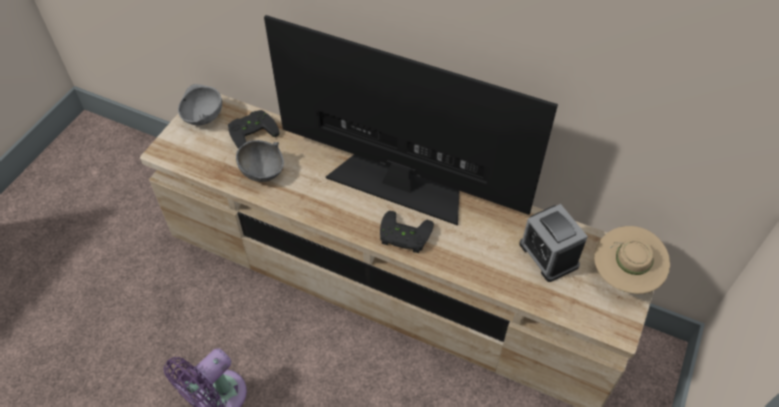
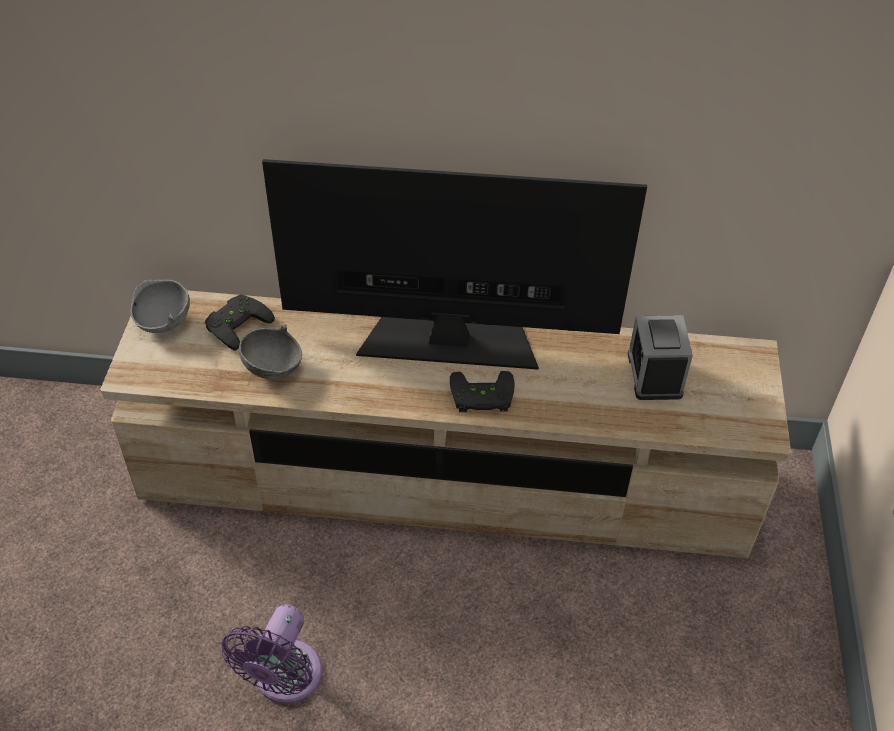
camera: 20 degrees left, 5 degrees down
alarm clock [519,204,588,282] -> alarm clock turned 45 degrees clockwise [628,315,693,400]
beige hat [594,226,670,294] -> none

